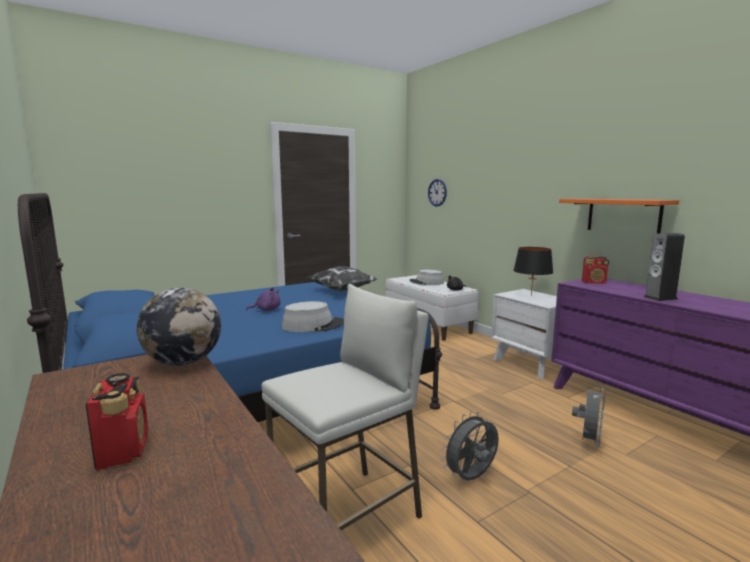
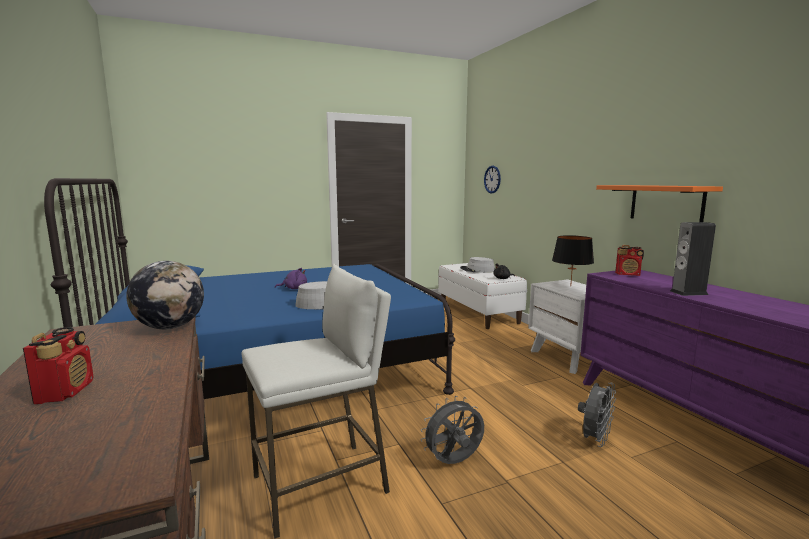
camera: 10 degrees right, 0 degrees up
pillow [307,266,377,291] -> none

